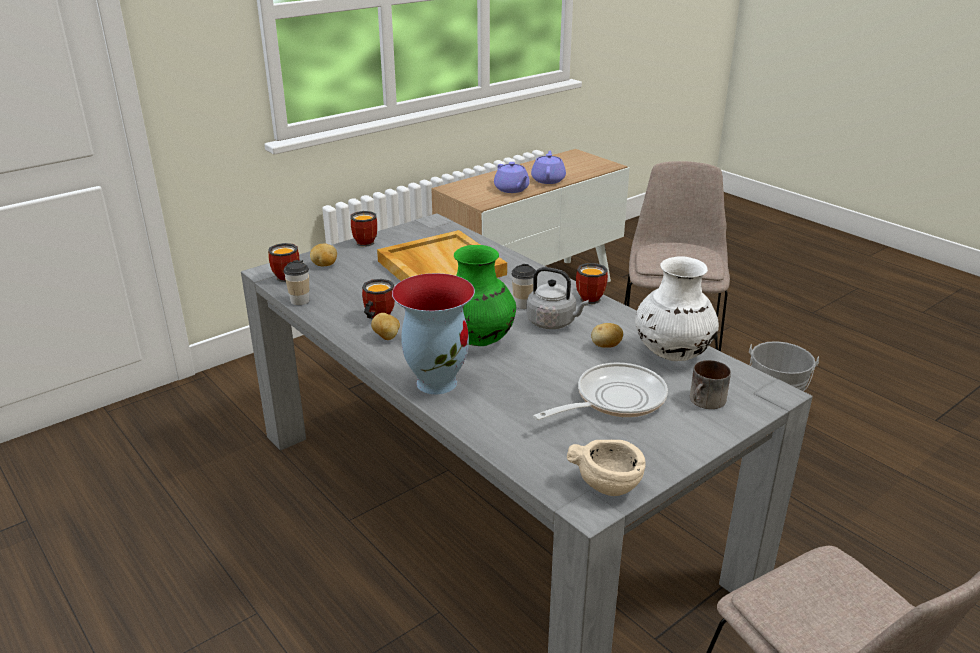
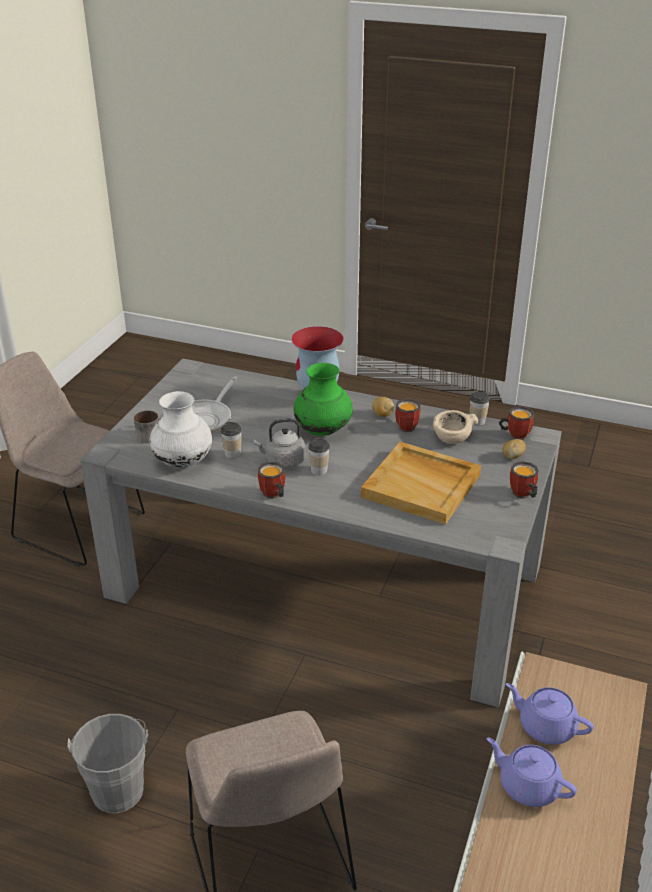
camera: 150 degrees right, 5 degrees up
purple teapot [531,151,566,184] -> purple teapot turned 150 degrees clockwise [487,737,577,807]
beige bowl [567,440,646,496] -> beige bowl moved to [433,410,478,444]
potato [591,323,623,348] -> cup [221,422,242,459]

